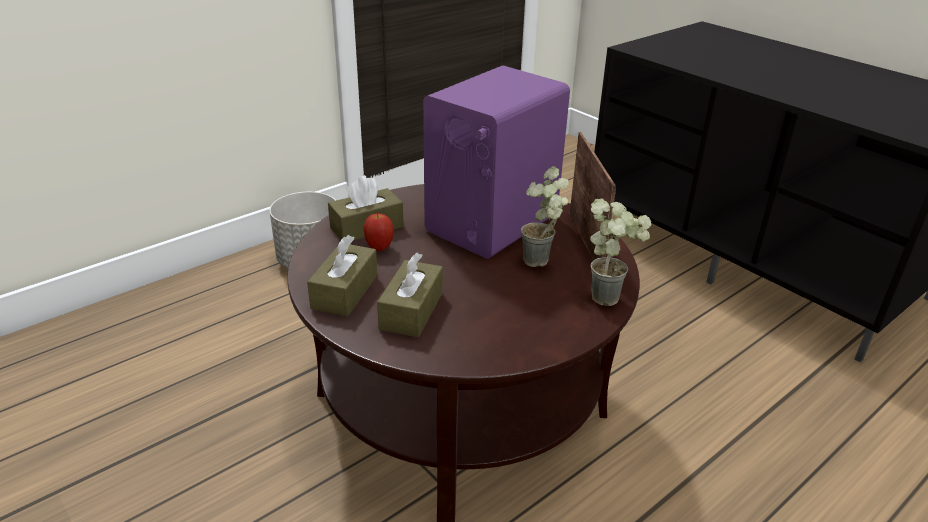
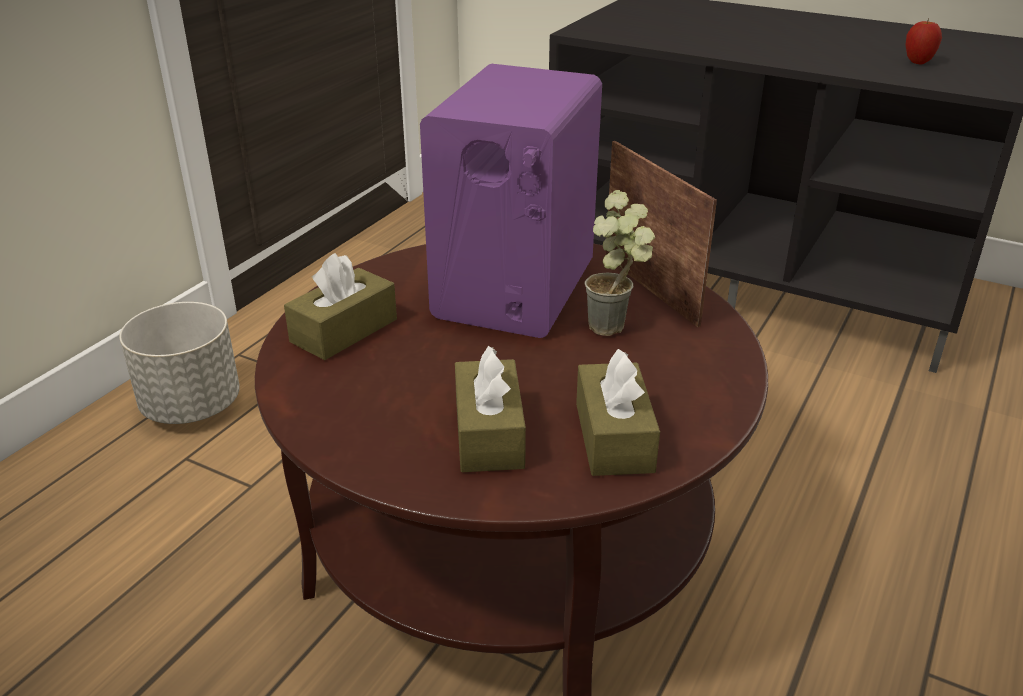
camera: 20 degrees left, 0 degrees up
brown tissue box [307,235,377,317] -> brown tissue box moved to [576,349,660,476]
apple [363,213,394,252] -> apple moved to [905,19,942,65]
potted plant [590,198,651,306] -> none

